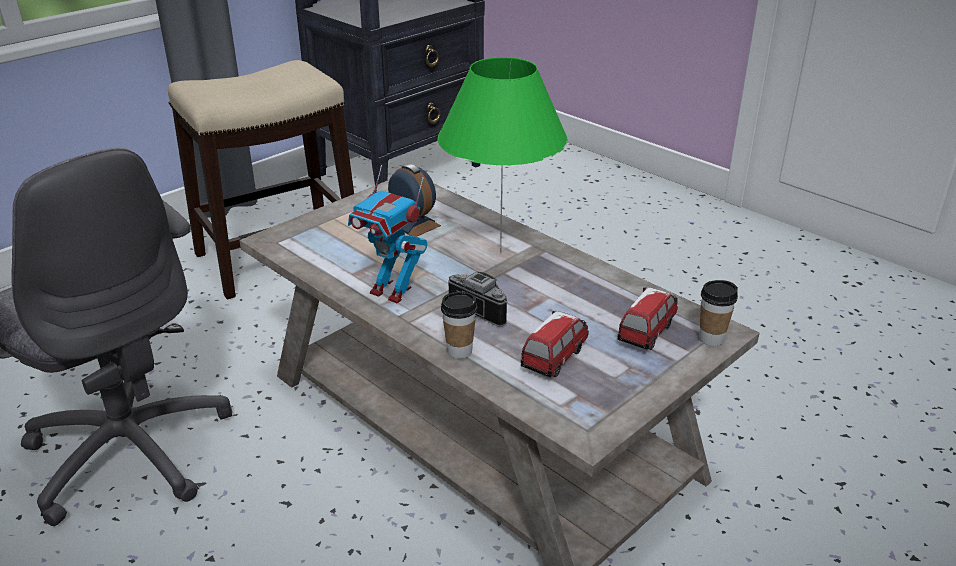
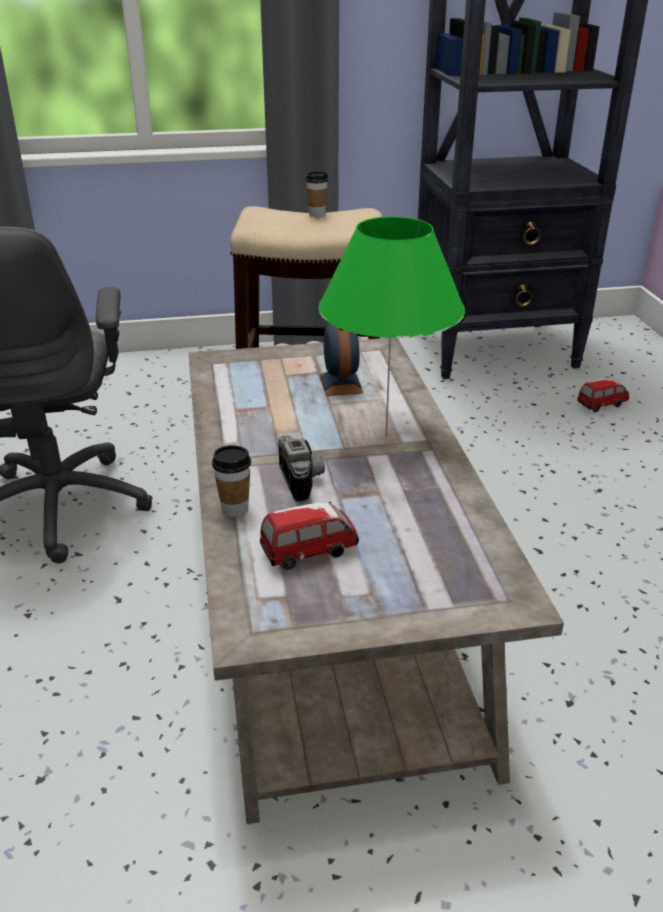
camera: 35 degrees right, 0 degrees up
toy robot [348,165,427,303] -> none
toy car [617,287,678,350] -> toy car moved to [577,378,629,412]
cup [699,280,738,346] -> cup moved to [305,172,329,217]

